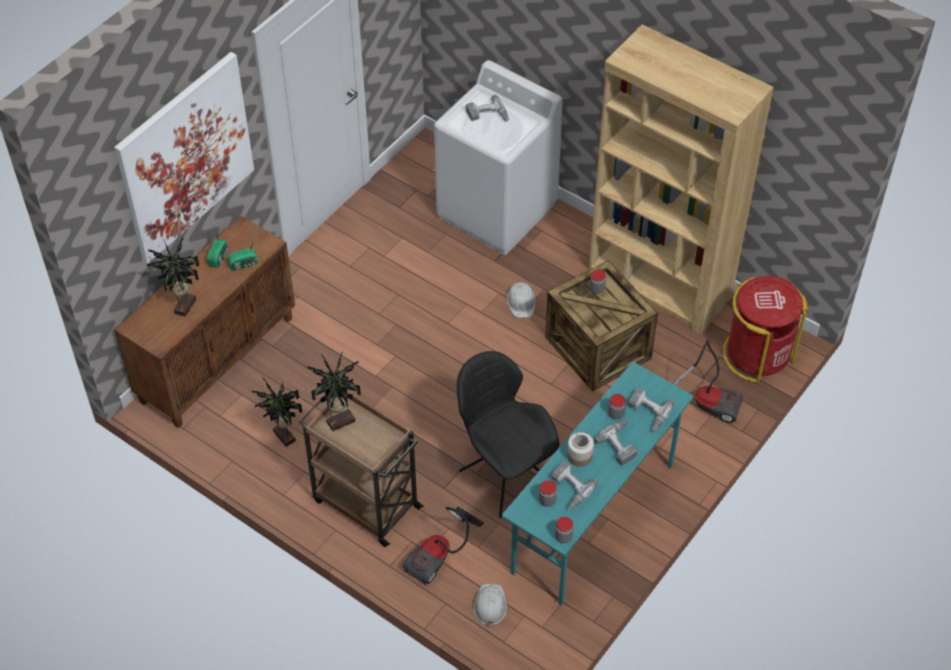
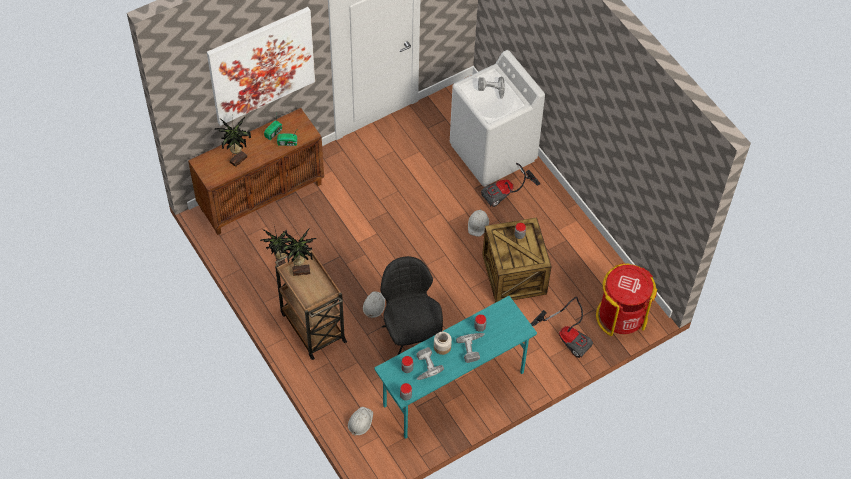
camera: 20 degrees right, 5 degrees up
vacuum cleaner [403,507,484,585] -> vacuum cleaner moved to [481,163,540,207]
brown bookcase [589,25,774,335] -> none
power drill [629,387,674,432] -> none
none -> white hard hat [363,291,385,318]

